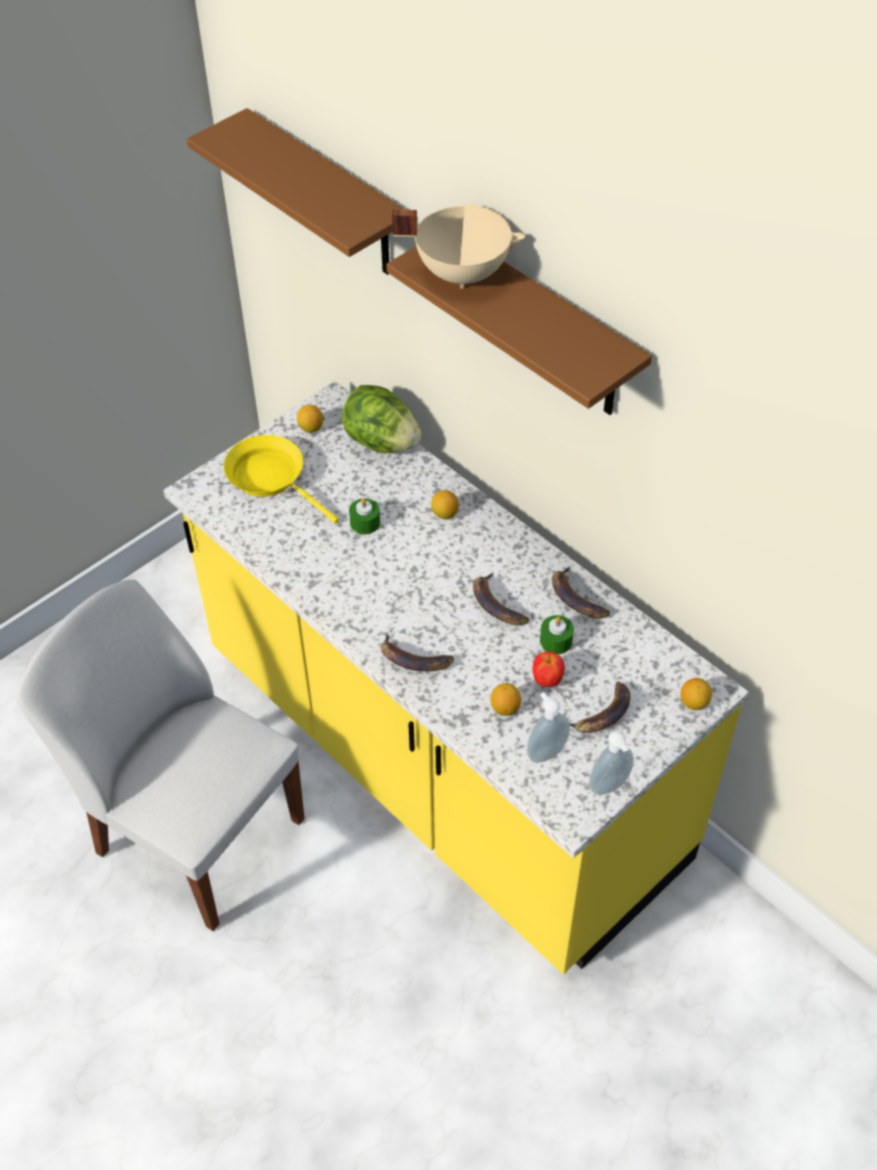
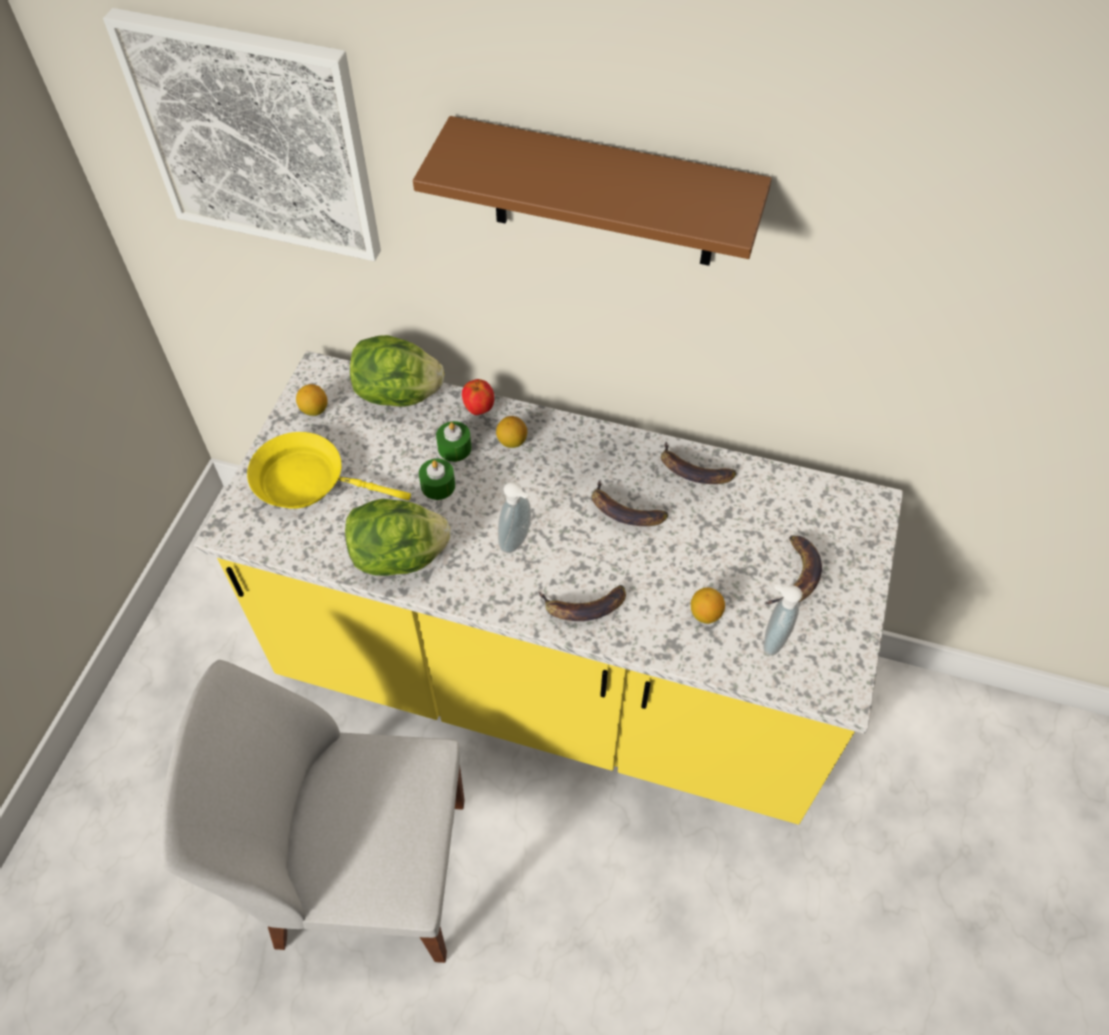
camera: 30 degrees left, 5 degrees up
brown shelf [187,108,405,275] -> picture [103,8,381,261]
beige cooking pot [392,205,526,289] -> none
apple [533,652,565,687] -> apple moved to [462,379,494,415]
green candle [540,615,574,654] -> green candle moved to [436,421,472,462]
soap dispenser [589,731,634,795] -> soap dispenser moved to [498,482,531,553]
lemon [681,678,712,710] -> none
none -> lettuce [345,499,450,576]

